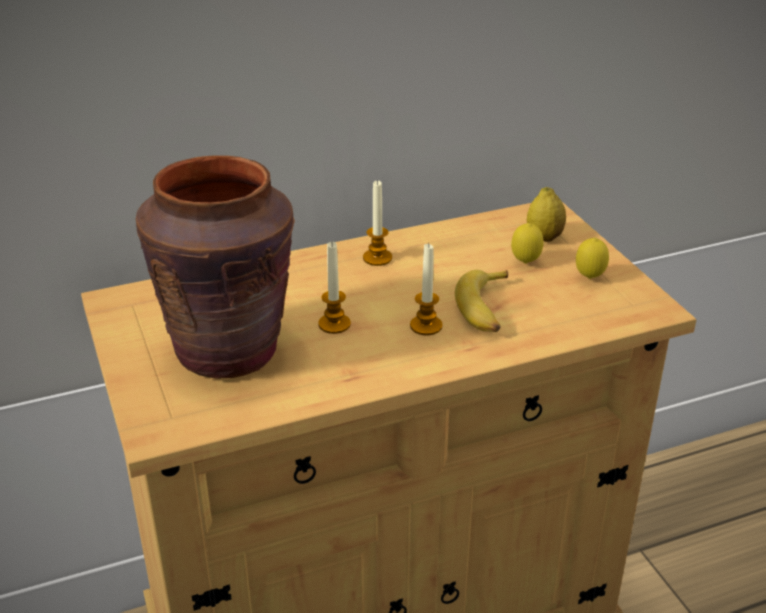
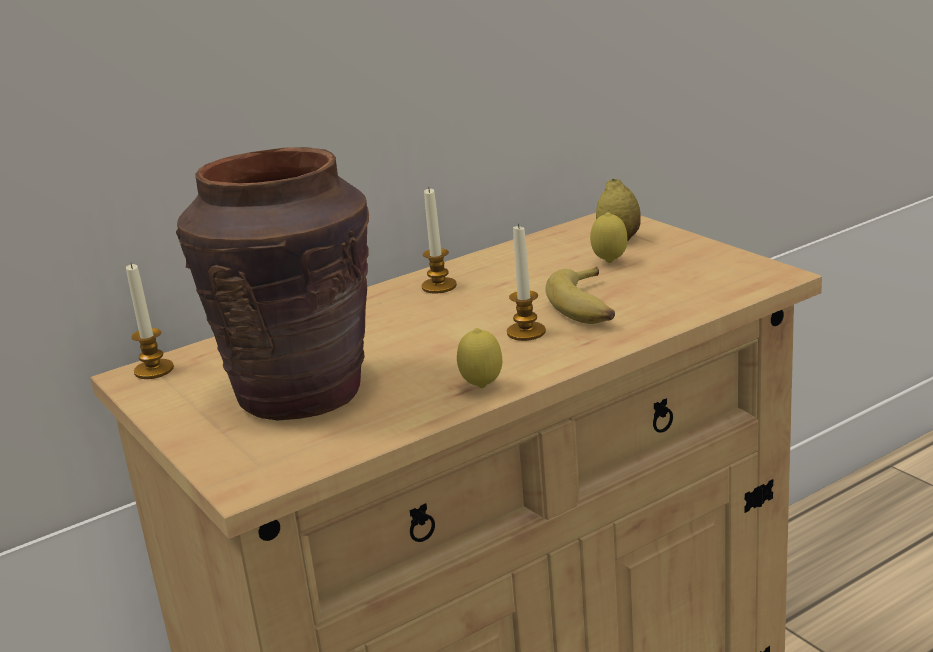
camera: 10 degrees left, 10 degrees down
candle [318,242,351,334] -> candle moved to [126,264,174,379]
lemon [576,238,609,279] -> lemon moved to [457,328,502,388]

